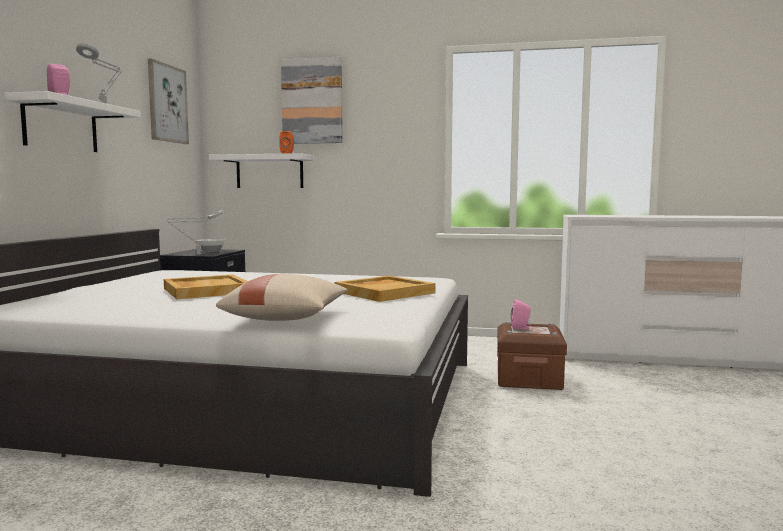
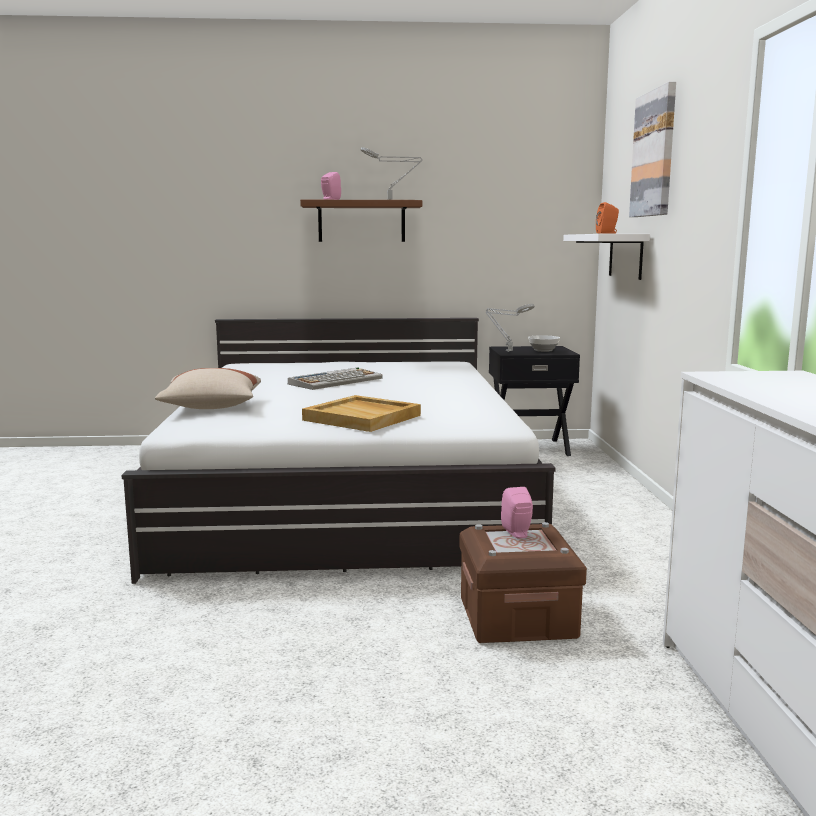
camera: 75 degrees right, 5 degrees up
white shelf [5,91,141,152] -> brown shelf [300,200,422,242]
picture [148,59,189,144] -> none
beige tray [164,274,248,299] -> keyboard [288,368,383,390]

